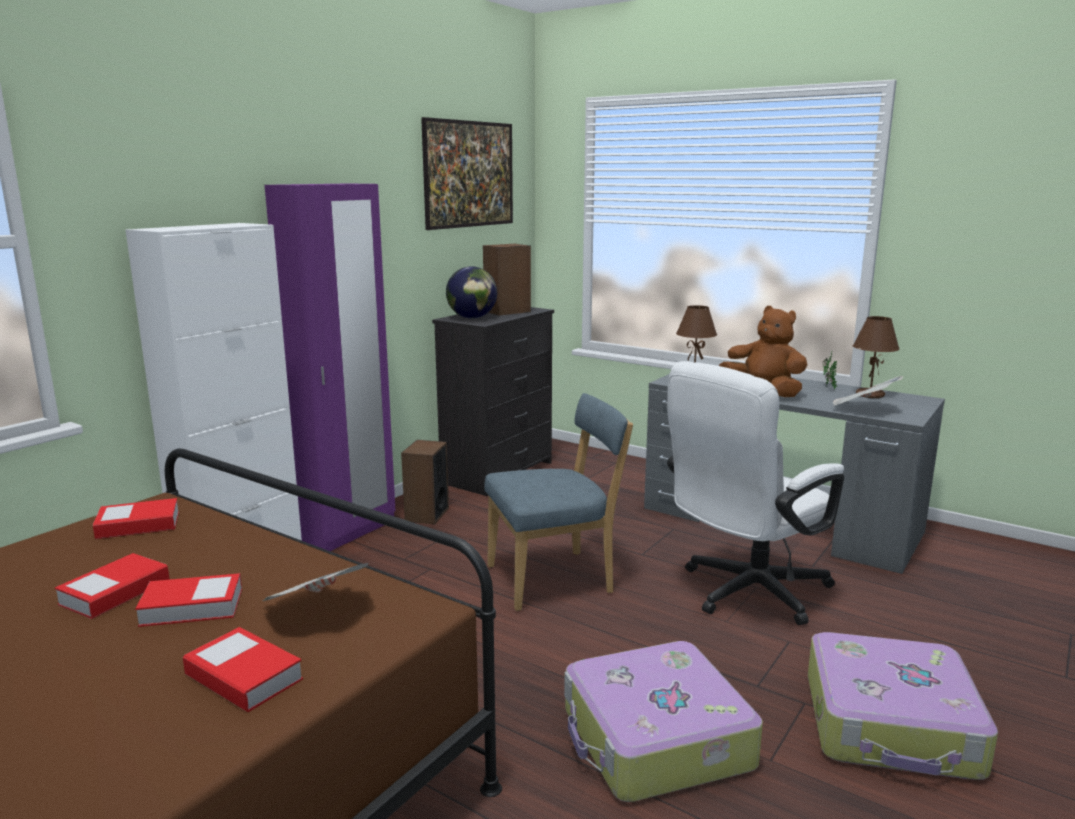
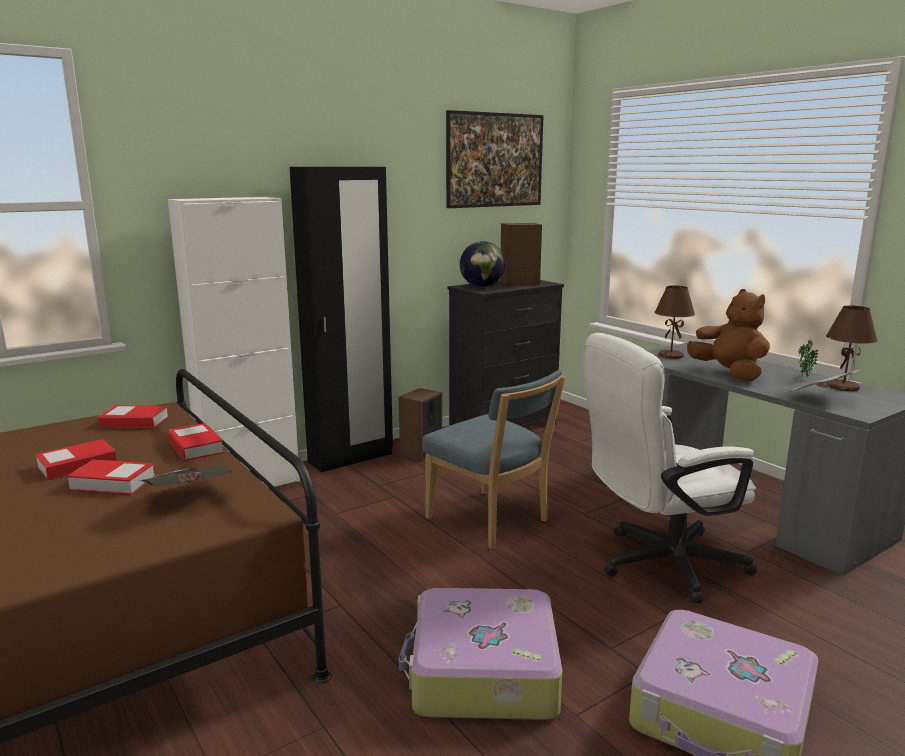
camera: 20 degrees right, 0 degrees up
book [183,627,303,712] -> book moved to [167,423,224,461]
purple wardrobe [264,184,396,551] -> black wardrobe [290,167,393,473]
blue chair [485,393,633,611] -> blue chair turned 45 degrees clockwise [422,370,566,549]

